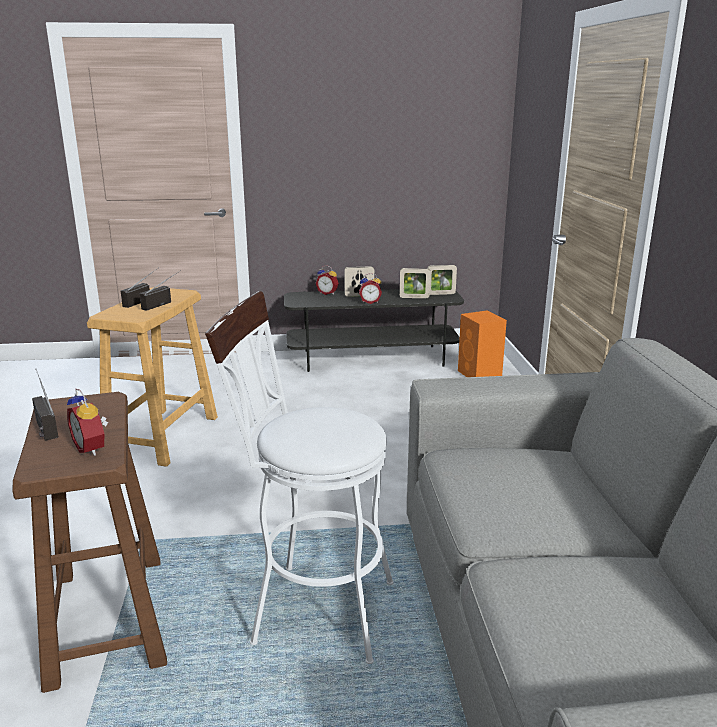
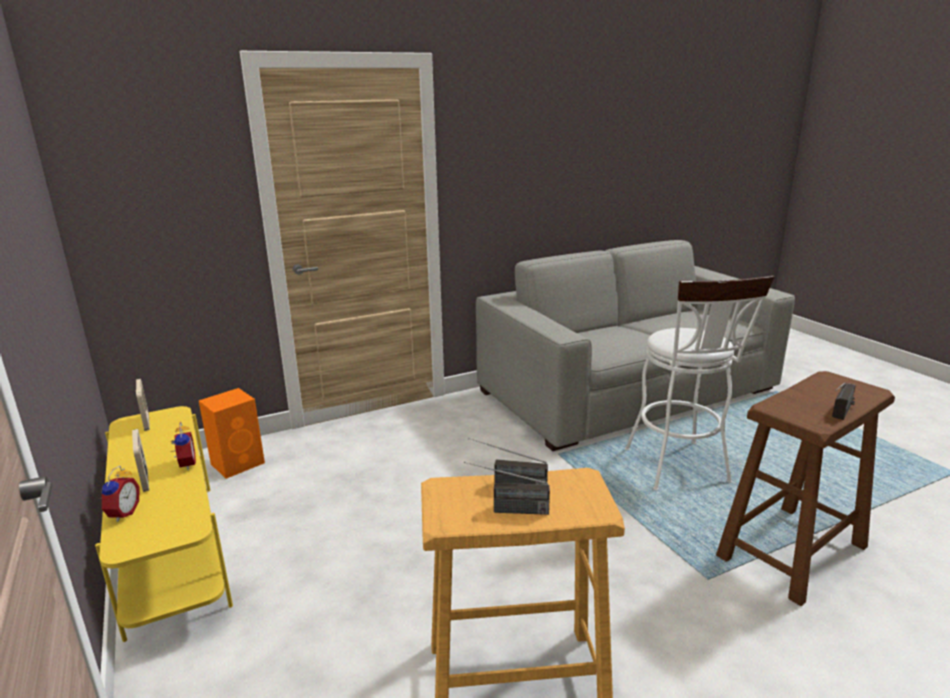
camera: 110 degrees left, 0 degrees up
alarm clock [67,389,108,456] -> none
grey tv stand [284,289,464,372] -> yellow tv stand [95,406,233,642]
picture frame [400,268,430,298] -> none

